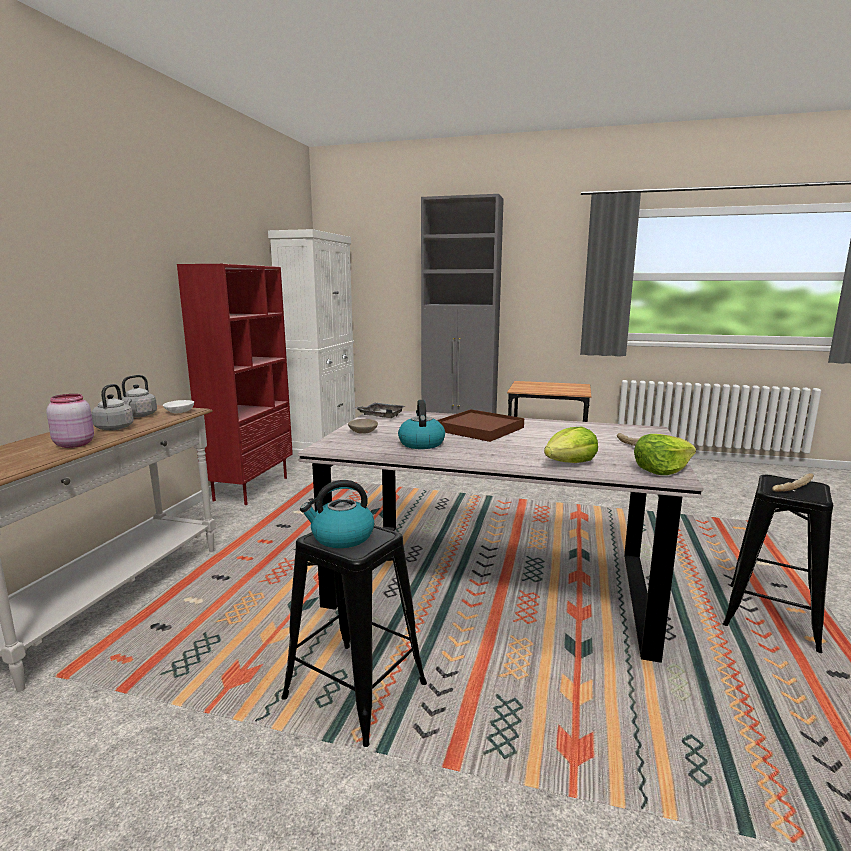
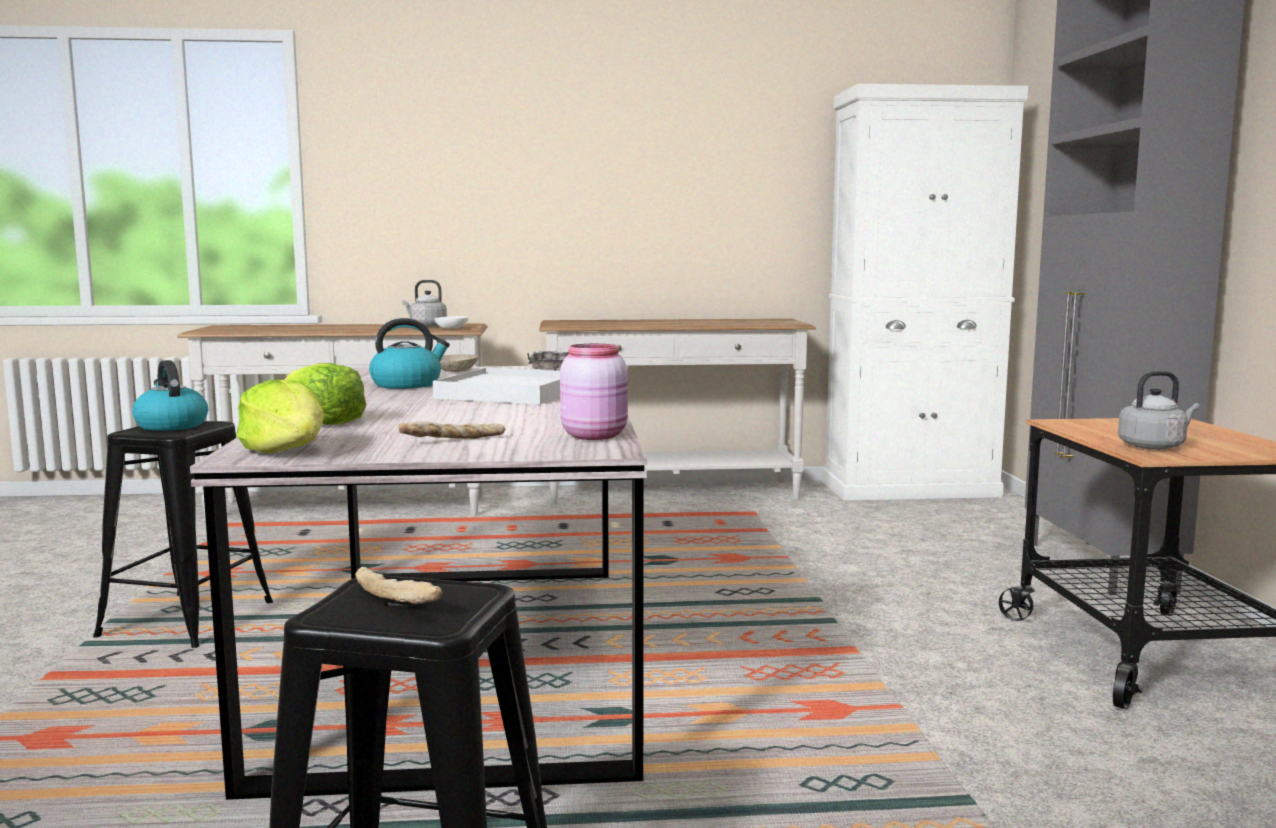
camera: 70 degrees right, 5 degrees down
pink jar [46,394,94,448] -> pink jar moved to [560,344,628,440]
grey kettle [91,384,134,430] -> grey kettle moved to [1118,371,1200,450]
red bookcase [177,264,293,505] -> white console table [539,319,816,504]
brown tray [437,409,524,442] -> white tray [433,368,560,405]

